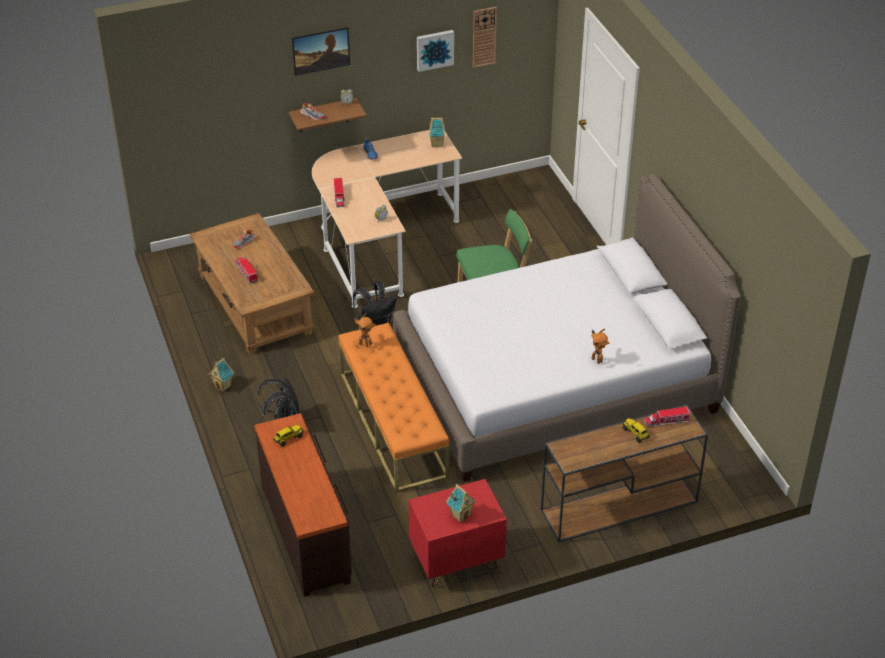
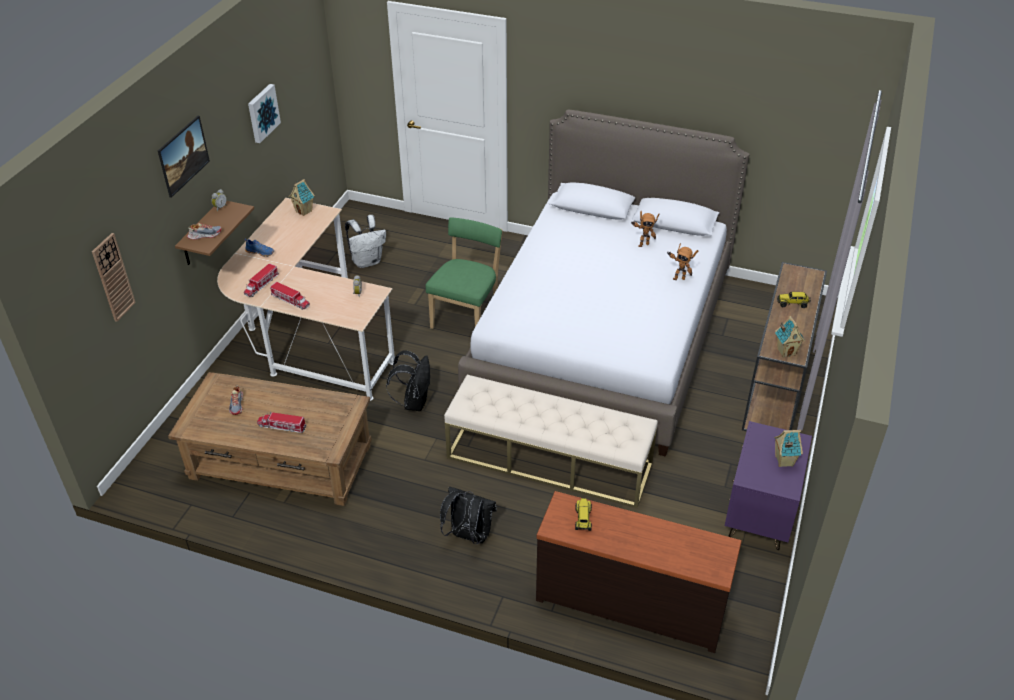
camera: 50 degrees left, 0 degrees up
toy house [208,358,234,392] -> toy house moved to [775,316,805,358]
orange bench [338,323,449,493] -> beige bench [444,375,658,508]
toy robot [353,313,376,347] -> toy robot moved to [632,211,659,247]
red nightstand [408,479,507,587] -> purple nightstand [725,421,812,550]
wall clock [473,7,497,68] -> wall clock moved to [92,233,136,322]
toy truck [645,407,690,427] -> toy truck moved to [244,263,279,297]
none -> white backpack [345,215,386,268]

